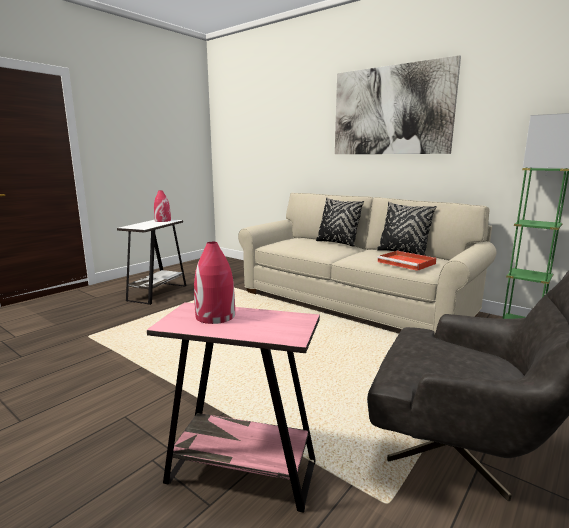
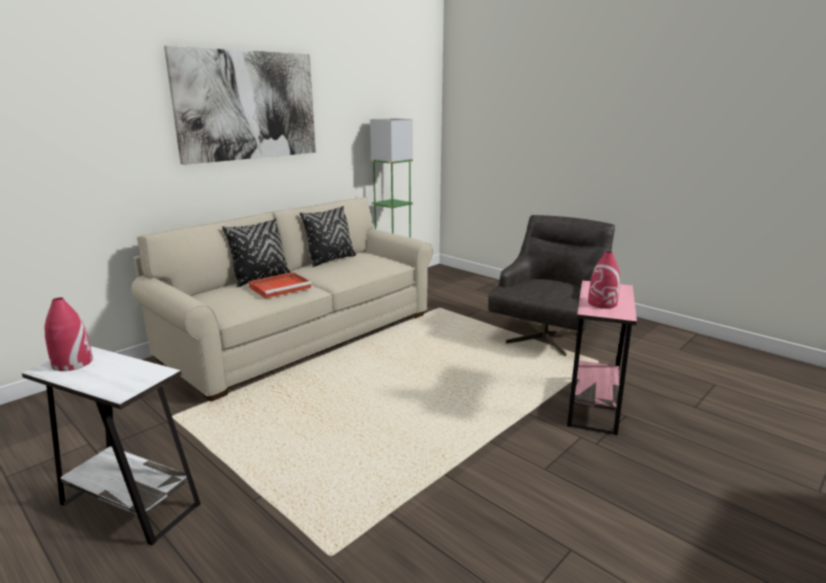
camera: 85 degrees left, 5 degrees up
red tray [377,251,437,271] -> red tray moved to [248,272,312,299]

